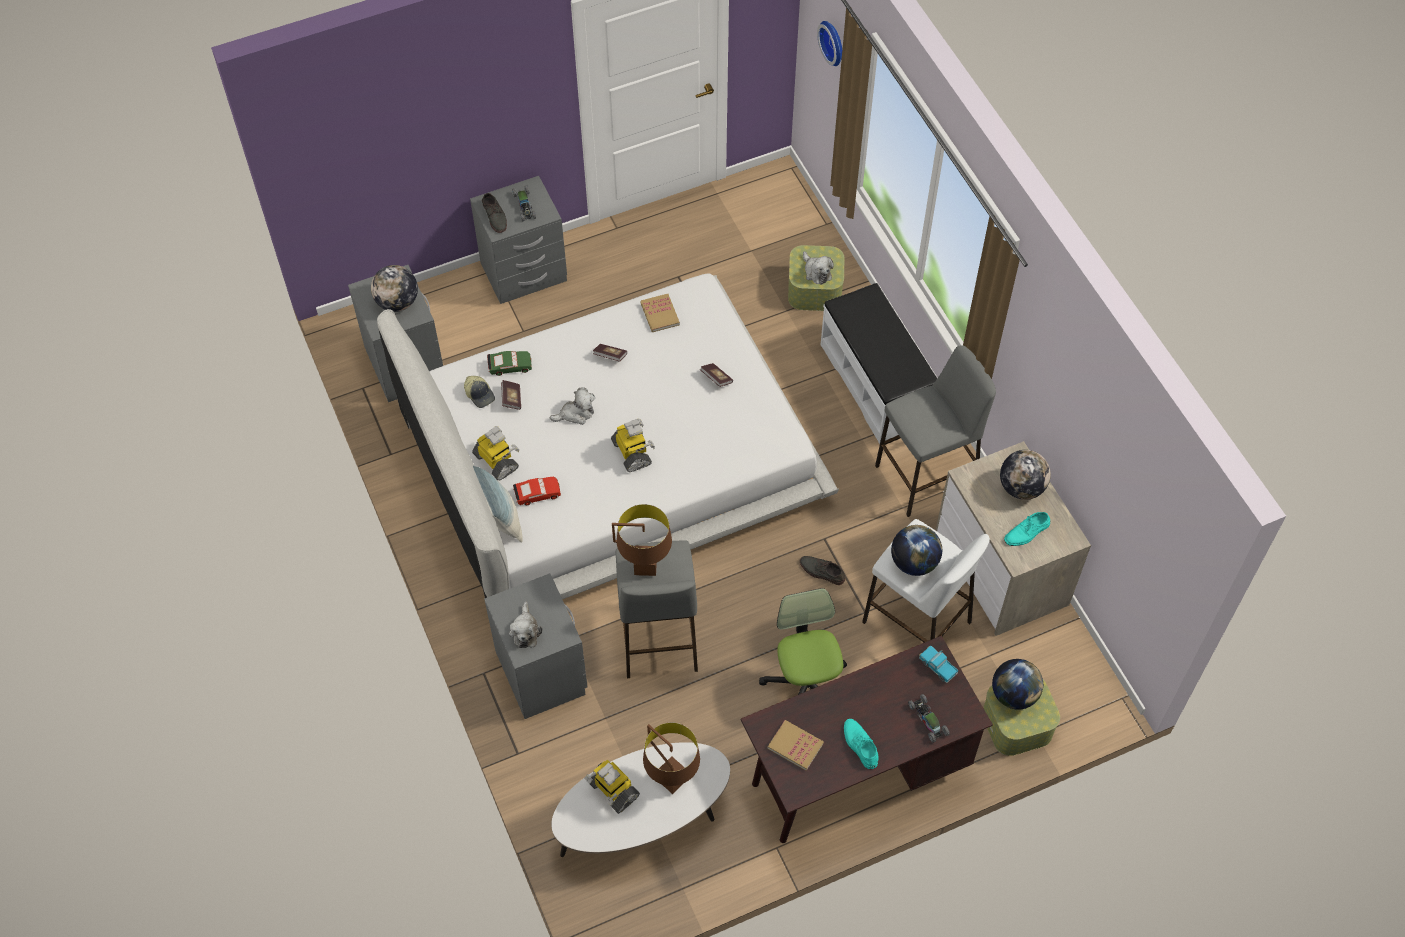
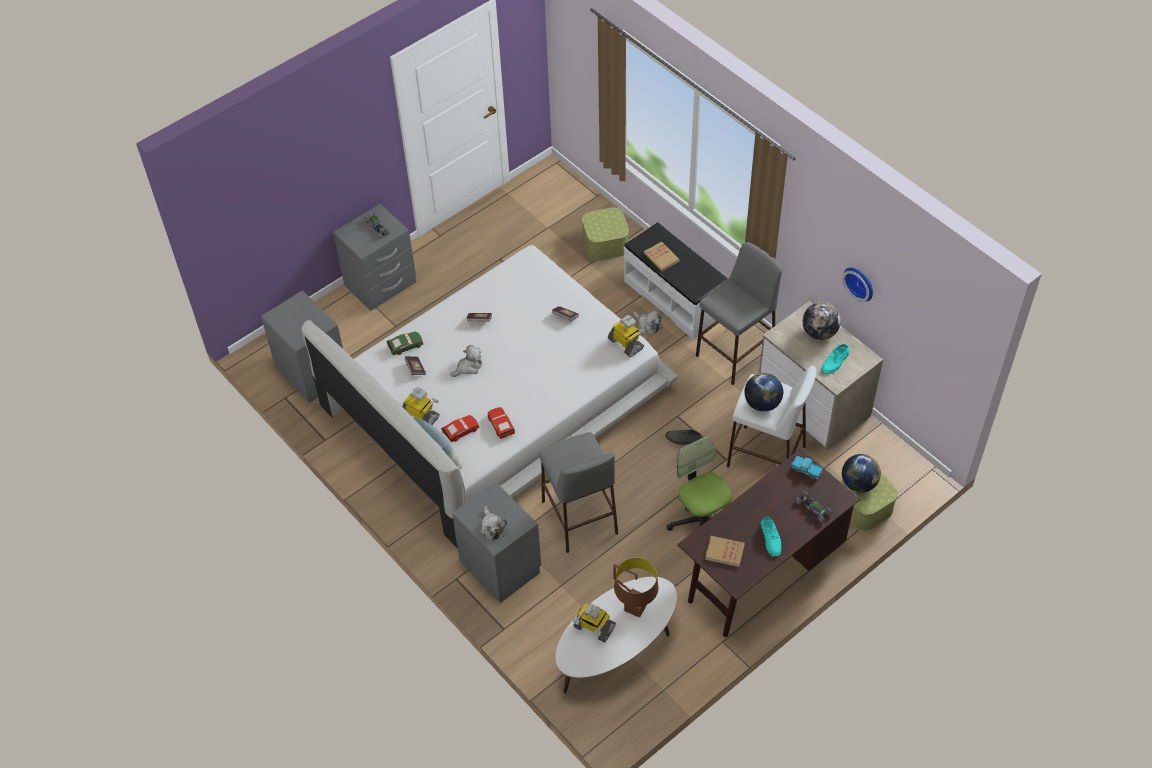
camera: 15 degrees left, 5 degrees down
globe [371,265,418,312] -> none
cap [464,376,495,408] -> none
grey shoe [482,193,507,233] -> none
toy robot [611,418,655,472] -> toy robot moved to [608,315,646,357]
brown table lamp [612,504,672,576] -> none
book [640,294,680,332] -> book moved to [644,242,680,271]
plush toy [803,251,834,285] -> plush toy moved to [633,310,662,333]
wall clock [817,21,842,66] -> wall clock moved to [842,268,873,302]
turquoise shoe [844,719,879,769] -> turquoise shoe turned 150 degrees counterclockwise [760,517,781,557]
none -> red toy car [488,407,515,439]

